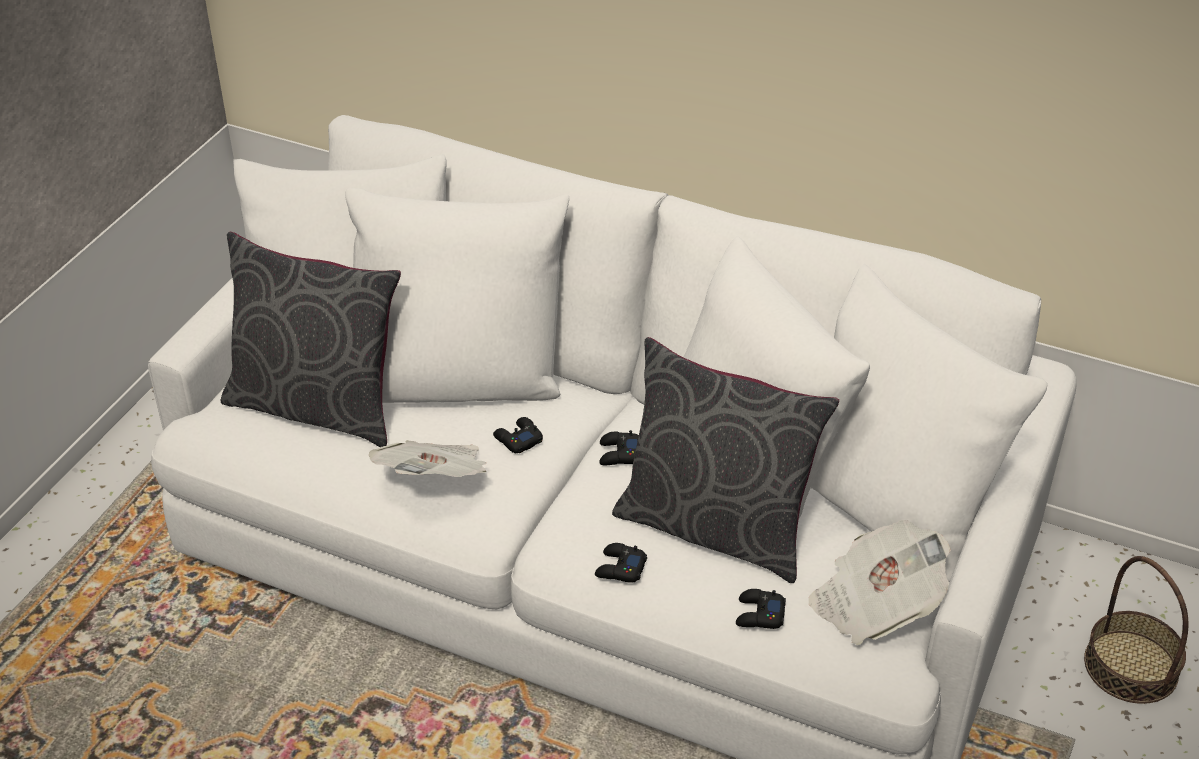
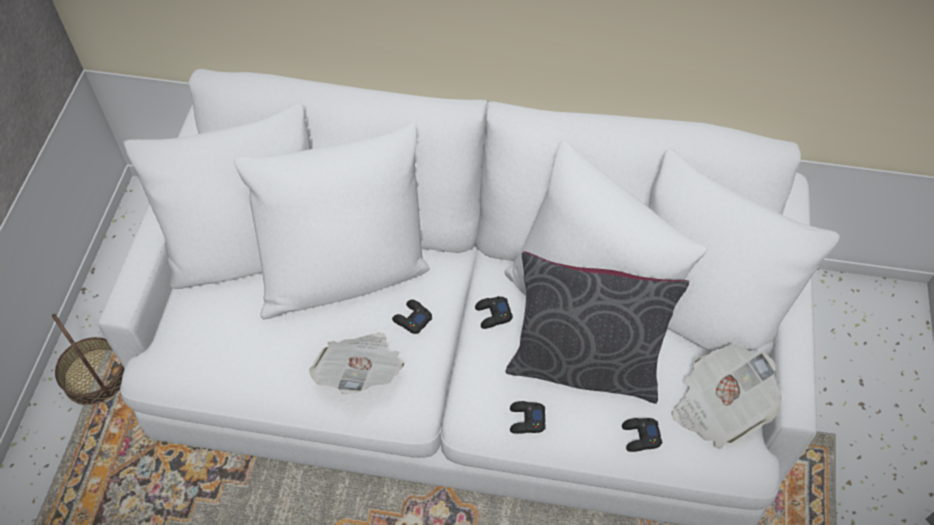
camera: 15 degrees left, 15 degrees up
grey pillow [221,231,401,447] -> none
basket [1084,556,1188,704] -> basket moved to [52,314,125,405]

